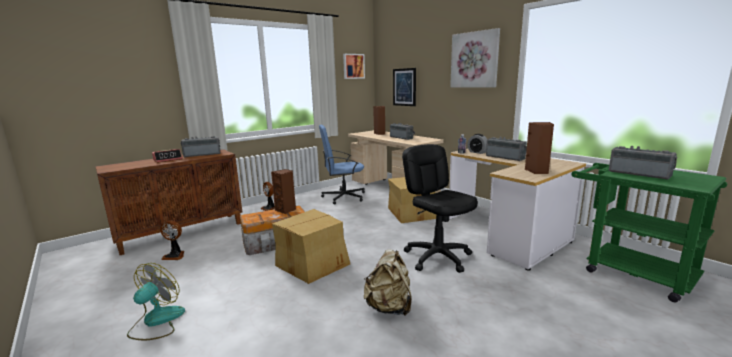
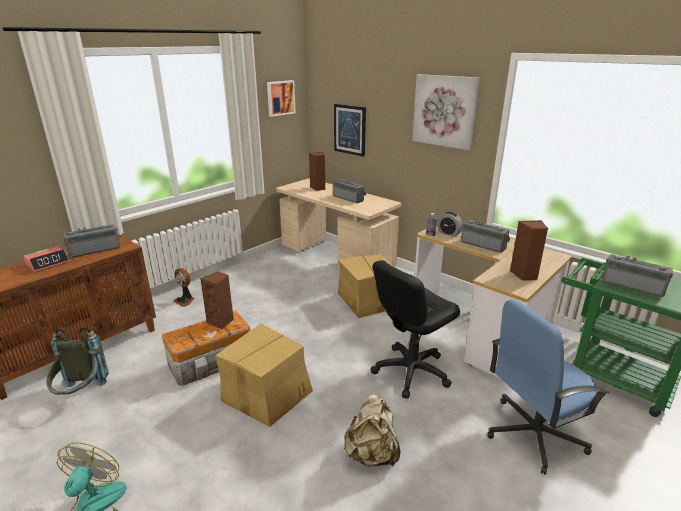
camera: 10 degrees left, 10 degrees up
fan [160,220,184,260] -> grey backpack [47,327,109,395]
blue office chair [319,125,365,204] -> blue office chair moved to [487,299,609,475]
black office chair [402,144,478,273] -> black office chair turned 90 degrees counterclockwise [371,260,460,399]

